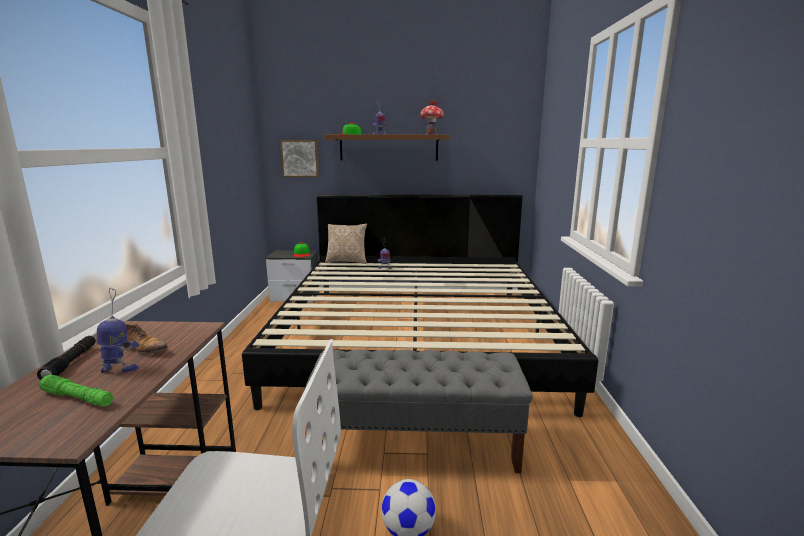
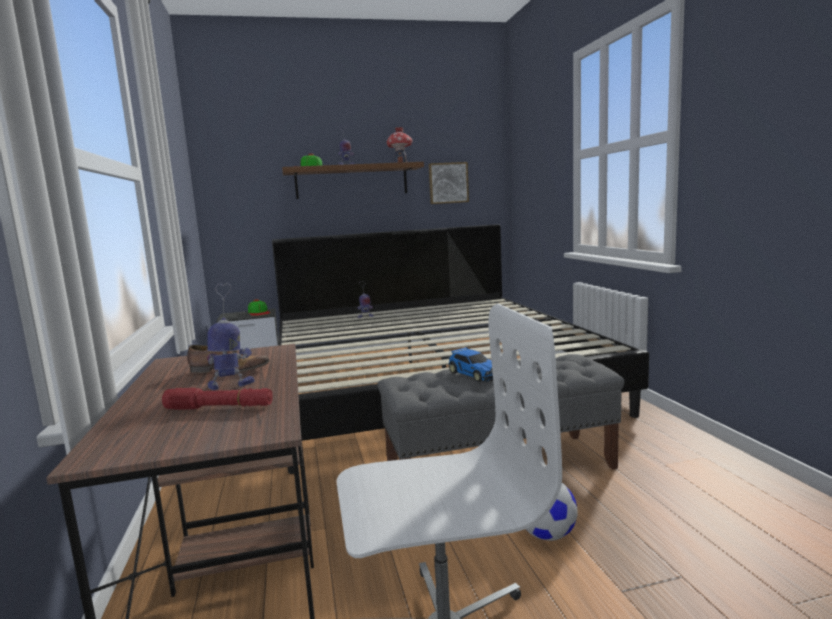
camera: 15 degrees left, 5 degrees down
black flashlight [37,336,96,380] -> none
green flashlight [39,375,113,406] -> red flashlight [162,388,273,410]
picture [280,140,319,177] -> picture moved to [428,162,469,204]
pillow [325,224,367,264] -> none
none -> toy car [449,347,493,382]

